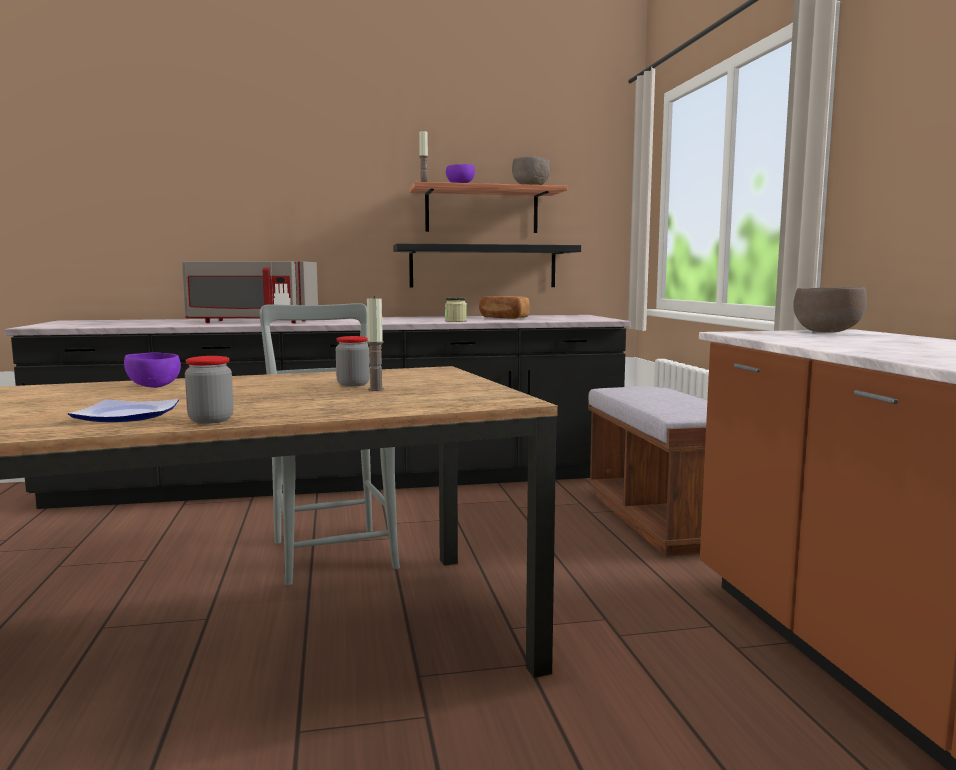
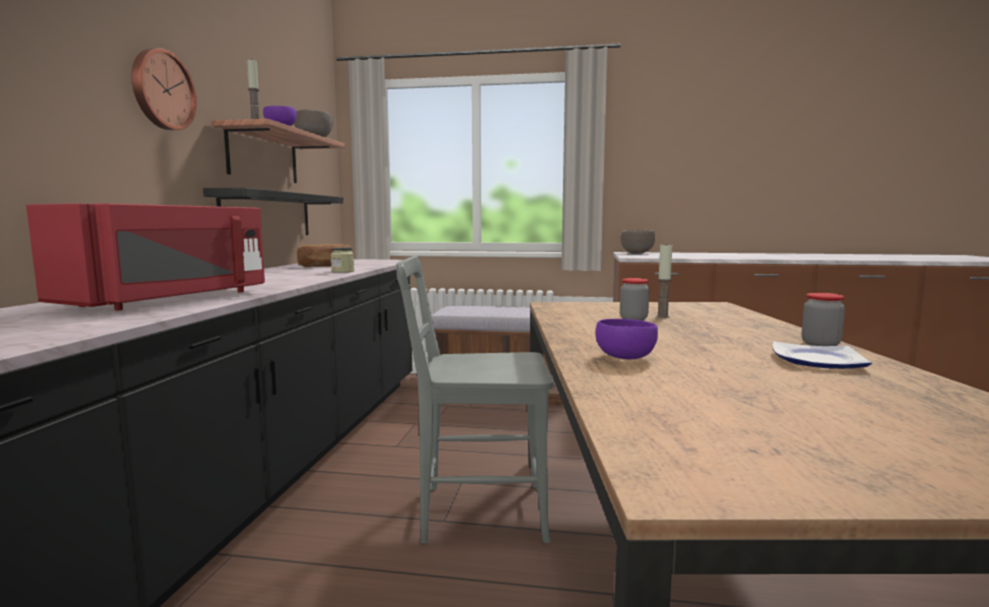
camera: 70 degrees left, 0 degrees up
grey microwave [182,261,318,323] -> red microwave [26,203,265,311]
none -> wall clock [131,48,197,130]

